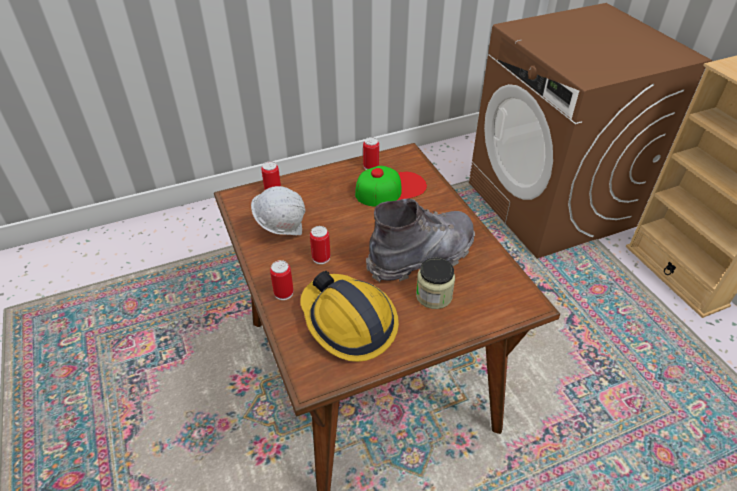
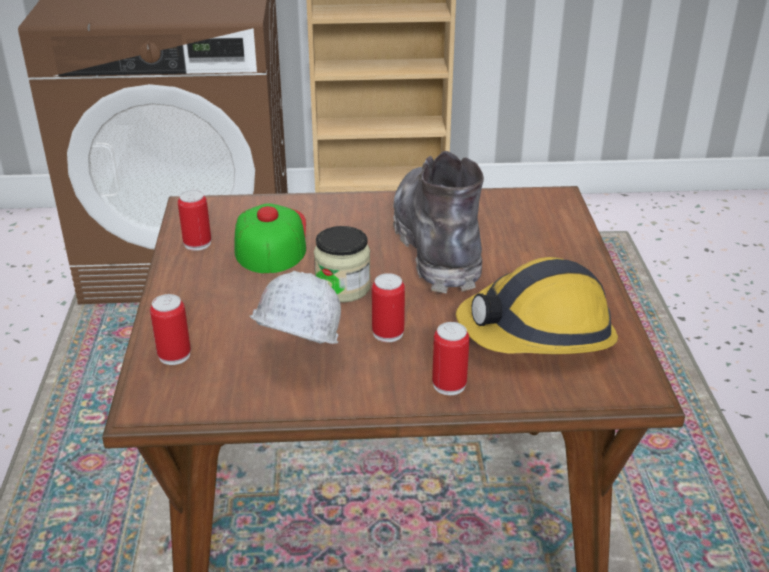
camera: 70 degrees left, 10 degrees down
jar [416,257,455,309] -> jar moved to [314,226,371,303]

